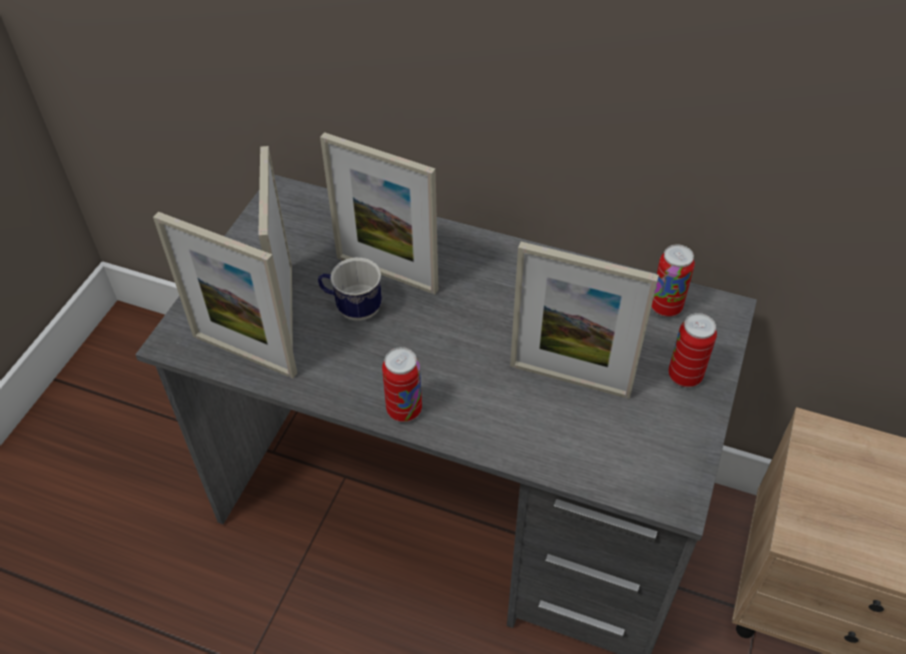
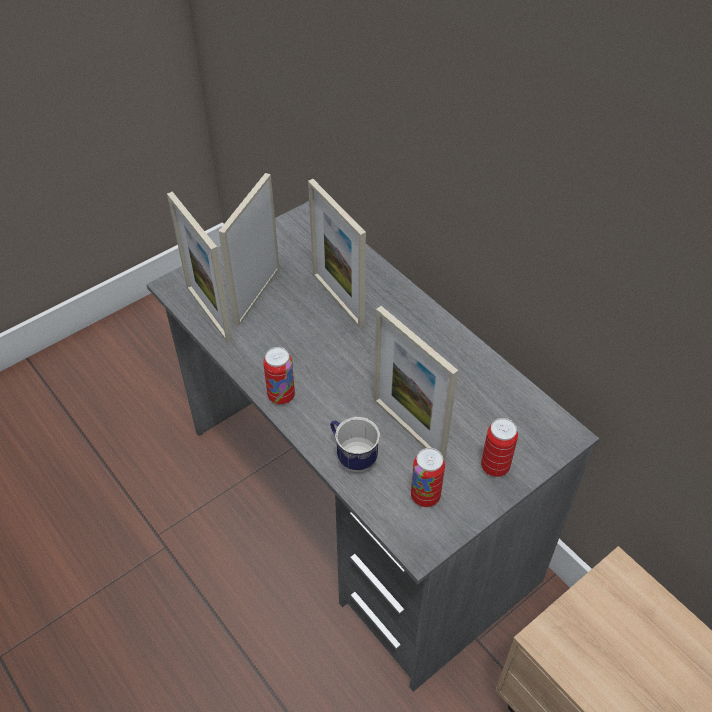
camera: 30 degrees right, 0 degrees up
mug [318,258,382,321] -> mug moved to [330,417,380,472]
can [651,244,695,317] -> can moved to [411,448,445,507]

